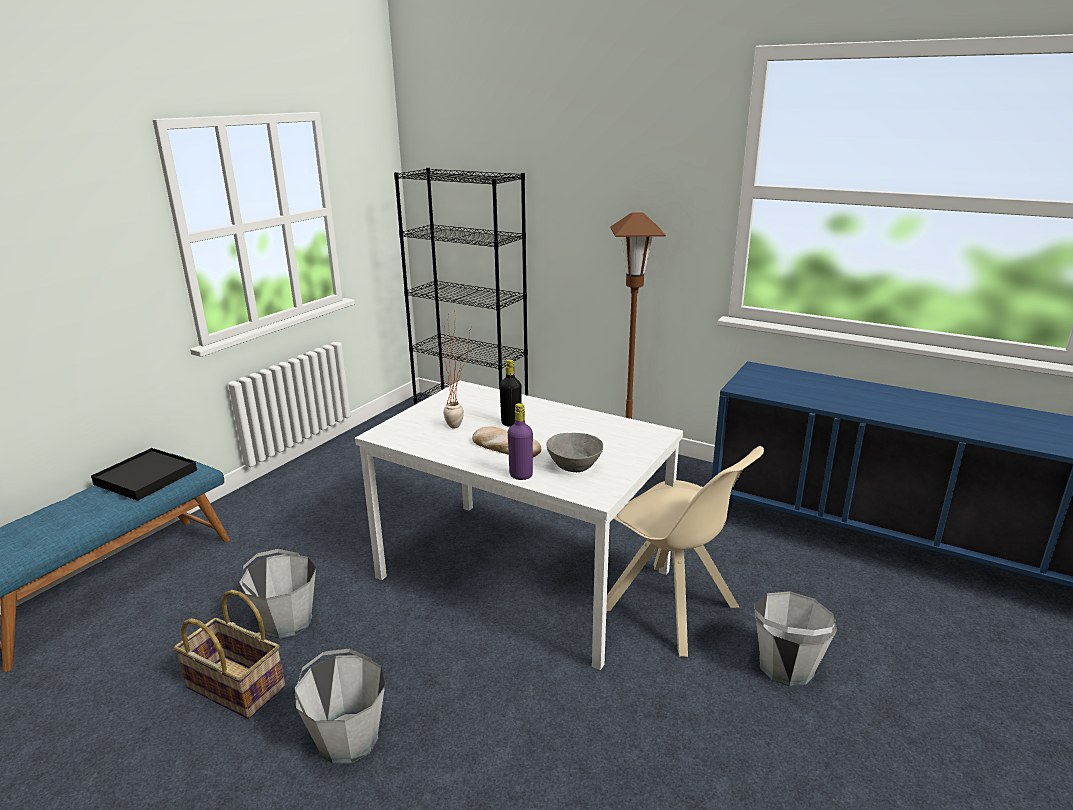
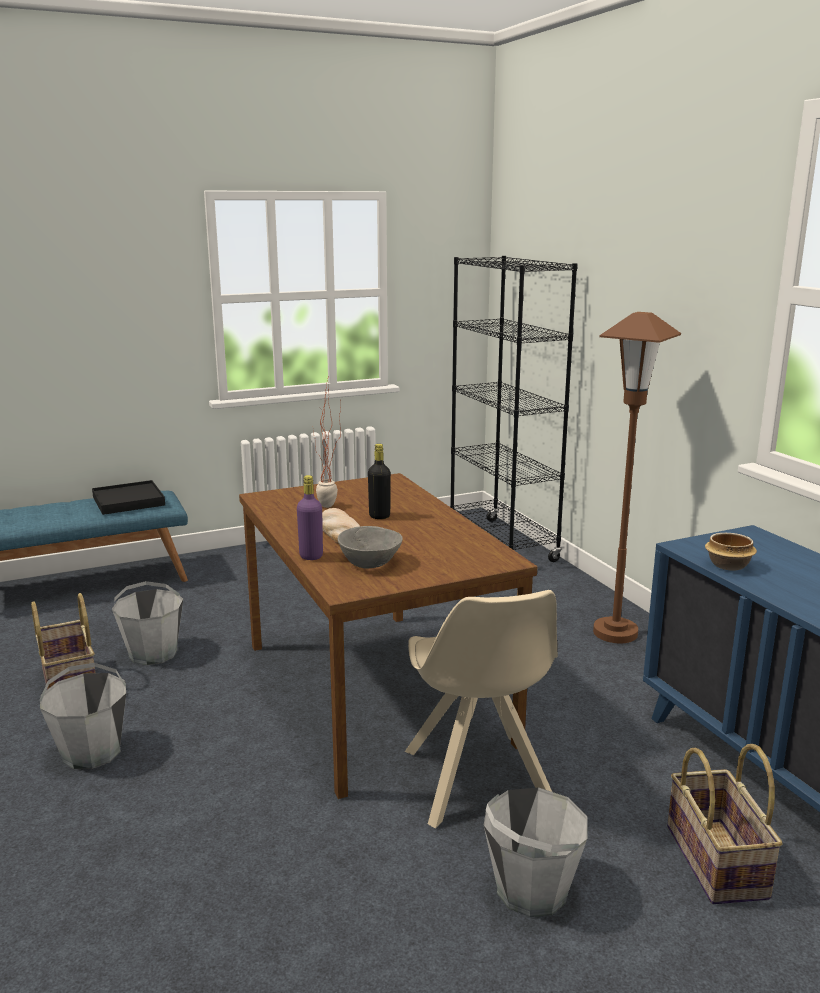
camera: 35 degrees right, 5 degrees down
white dining table [355,381,683,670] -> brown dining table [239,473,537,799]
none -> basket [667,744,783,904]
none -> bowl [705,533,757,571]

